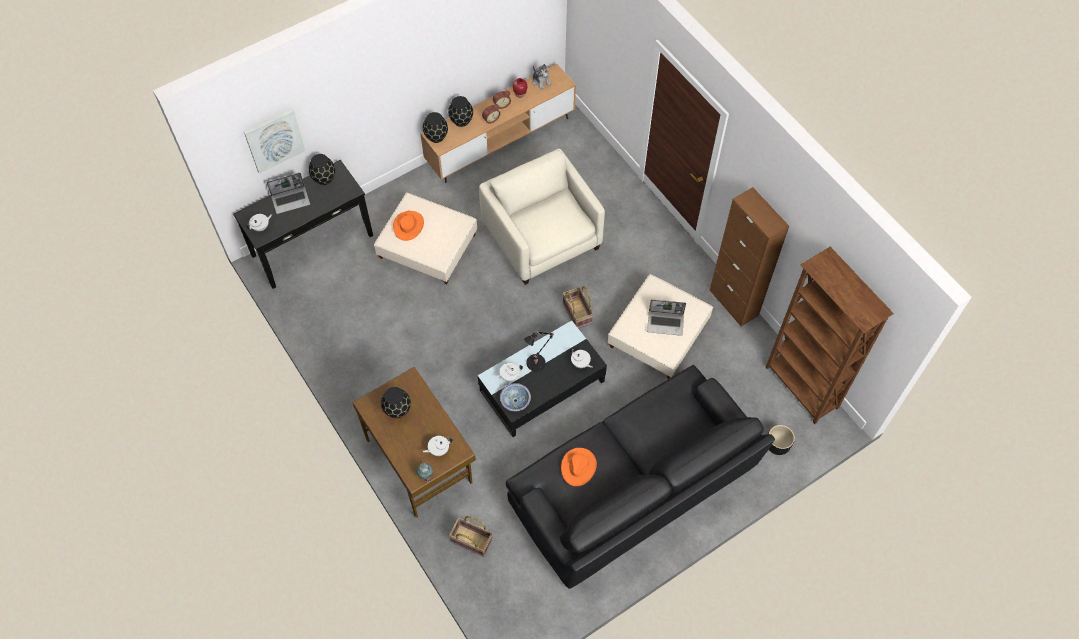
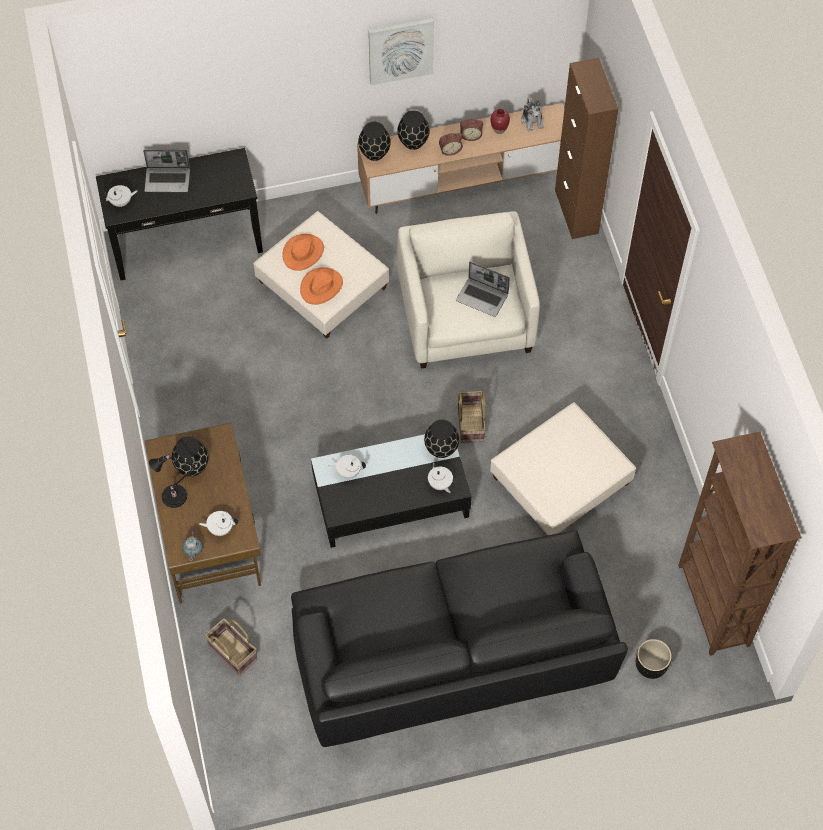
camera: 20 degrees right, 0 degrees up
picture [244,109,306,174] -> picture moved to [368,18,434,85]
black vase [309,154,335,185] -> black vase moved to [424,419,459,458]
bowl [500,383,531,411] -> none
black table lamp [524,330,554,371] -> black table lamp moved to [149,454,197,508]
orange hat [561,448,597,486] -> orange hat moved to [300,267,343,305]
laptop [647,300,686,336] -> laptop moved to [456,262,510,317]
brown cabinet [709,187,789,327] -> brown cabinet moved to [555,58,619,239]

